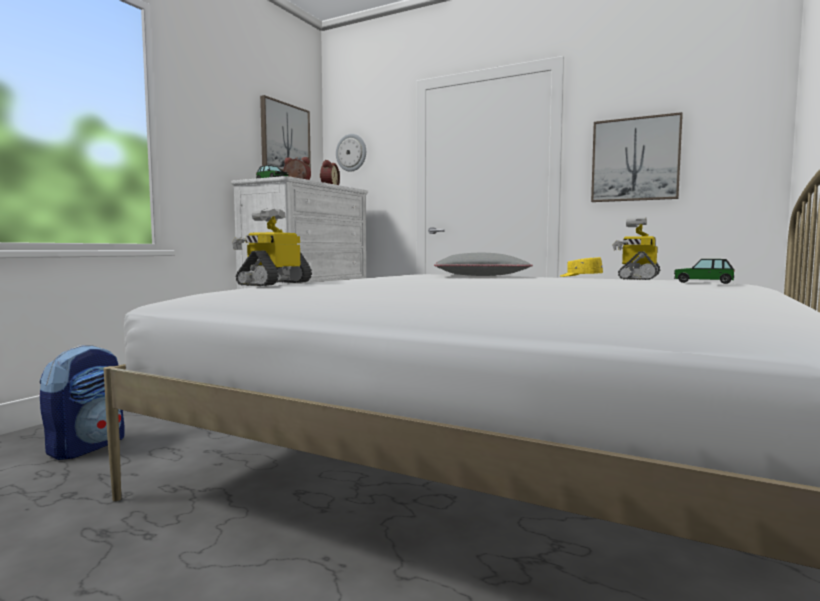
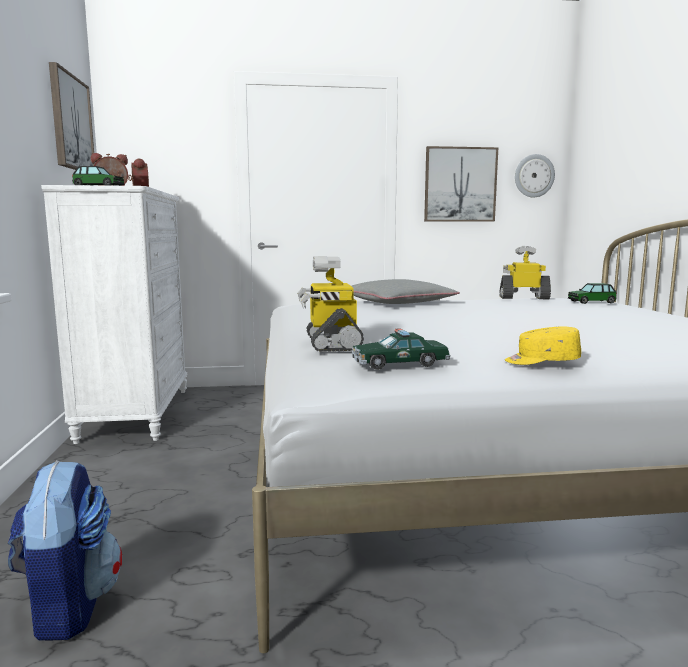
camera: 35 degrees left, 5 degrees up
wall clock [336,134,366,172] -> wall clock moved to [515,154,555,198]
yellow cap [560,257,603,277] -> yellow cap moved to [505,327,581,365]
toy robot [612,216,660,280] -> toy robot turned 105 degrees clockwise [499,246,551,299]
none -> toy car [352,328,450,370]

